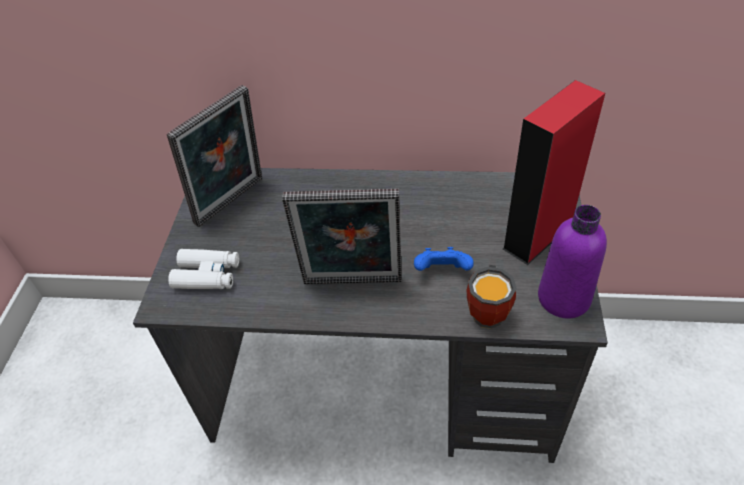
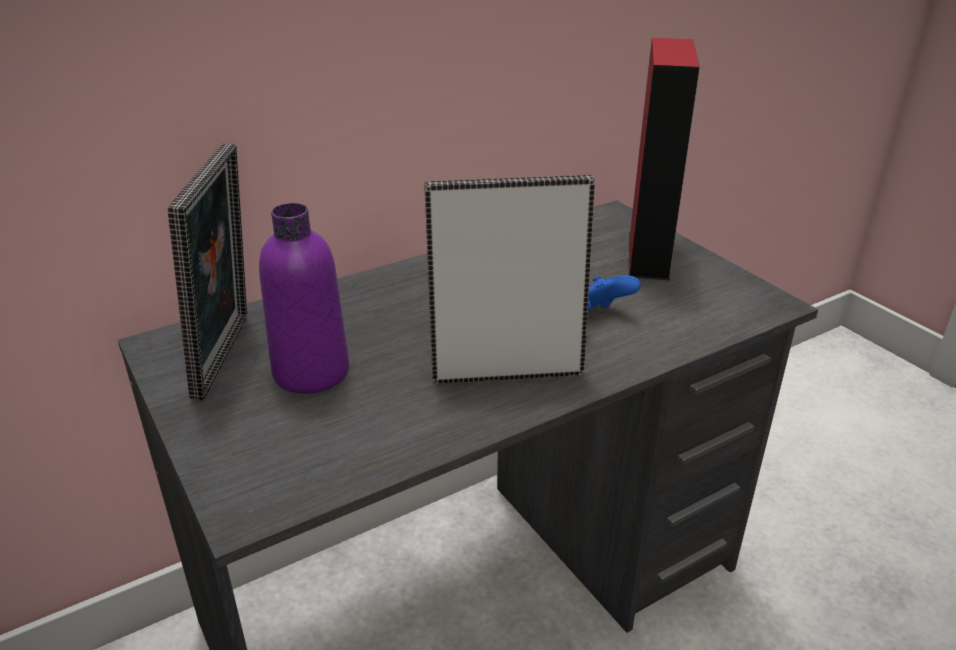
camera: 40 degrees left, 15 degrees down
white binoculars [168,249,239,289] -> none
picture frame [282,188,402,284] -> picture frame turned 150 degrees counterclockwise [424,175,595,384]
mug [467,265,517,329] -> none
purple bottle [538,205,607,319] -> purple bottle moved to [259,203,349,394]

